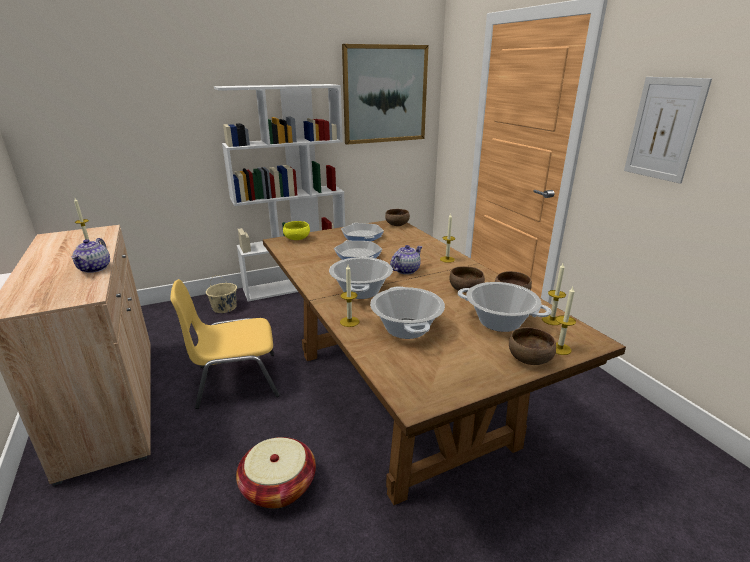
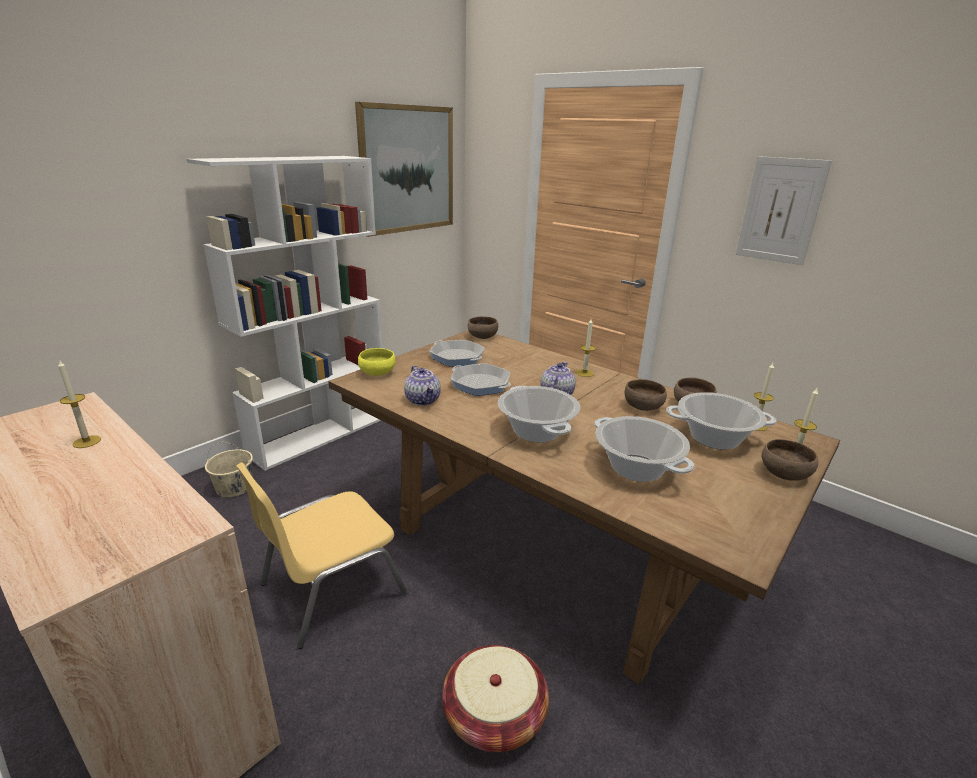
camera: 25 degrees left, 0 degrees up
teapot [72,238,110,273] -> teapot moved to [404,366,441,406]
candle [340,265,360,327] -> none

